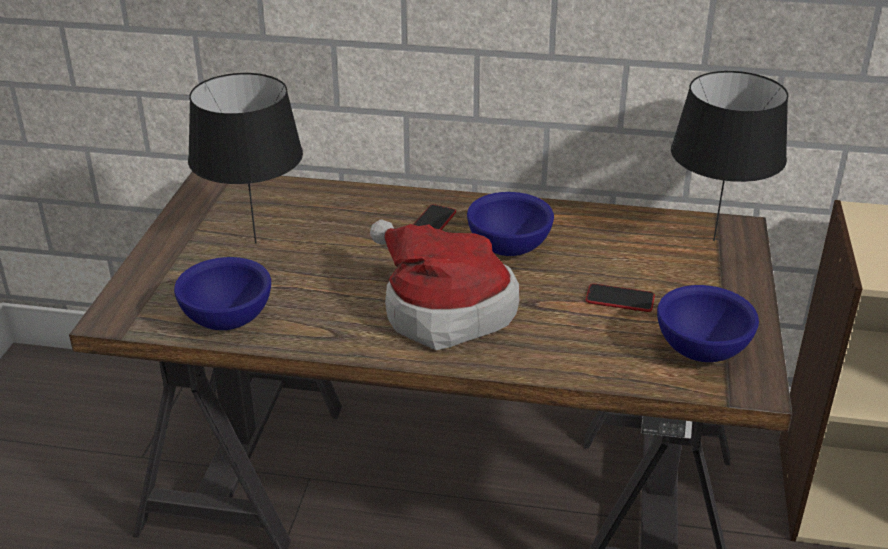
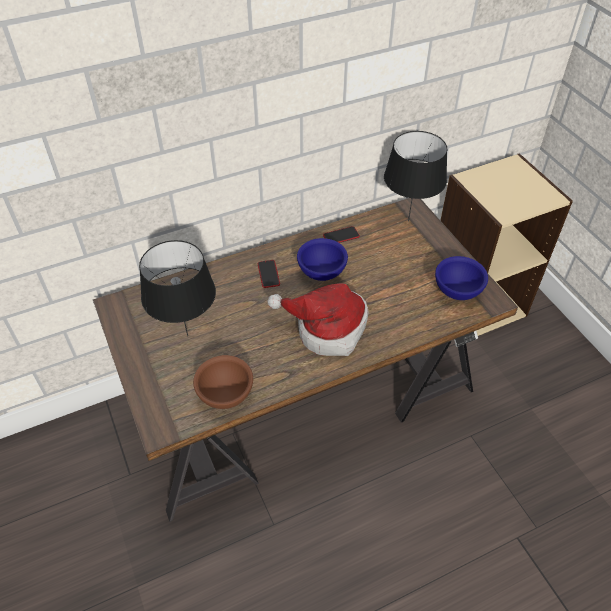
camera: 35 degrees left, 15 degrees up
blue bowl [174,257,271,330] -> brown bowl [193,355,253,409]
phone [586,284,655,312] -> phone moved to [323,226,360,243]

